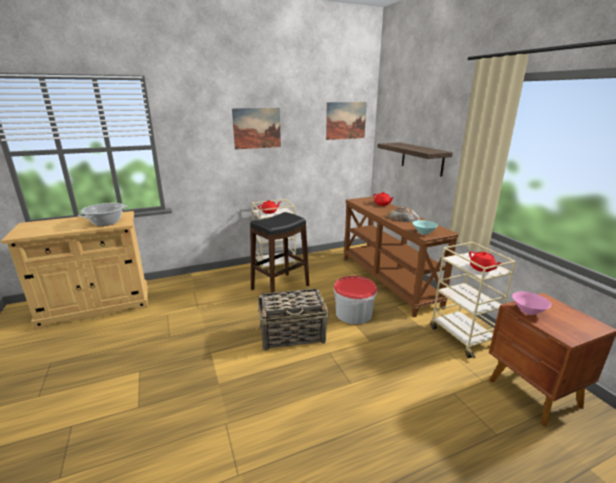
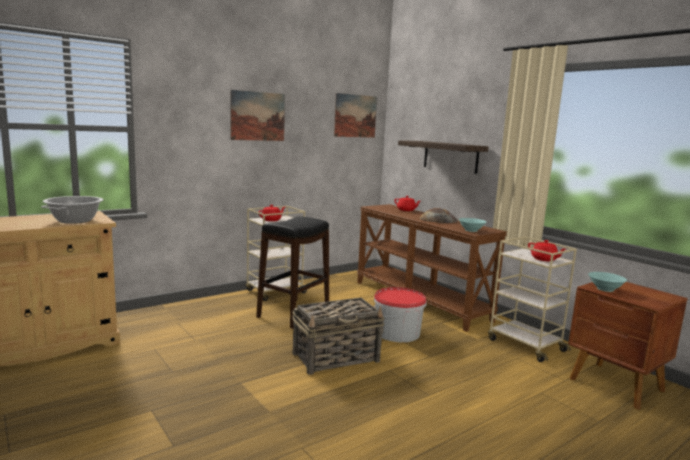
camera: 15 degrees left, 10 degrees down
pink bowl [512,292,551,315] -> turquoise bowl [588,272,627,292]

